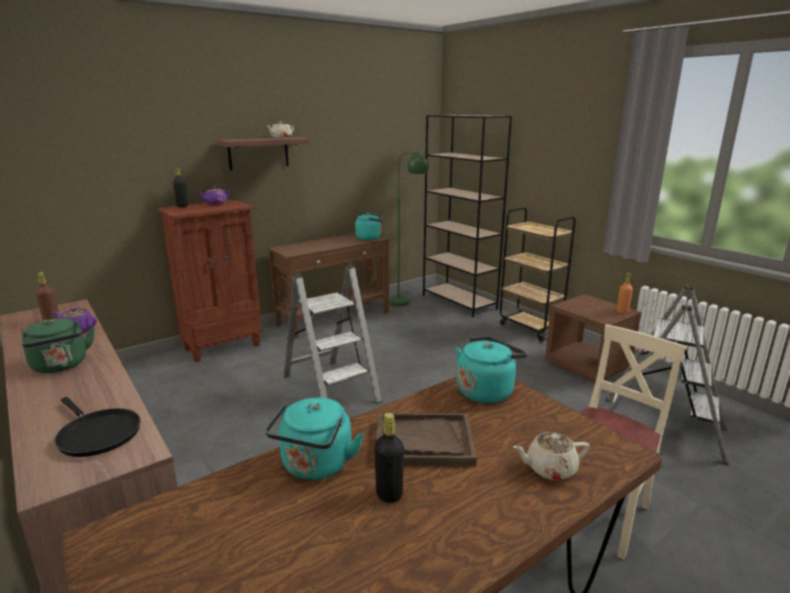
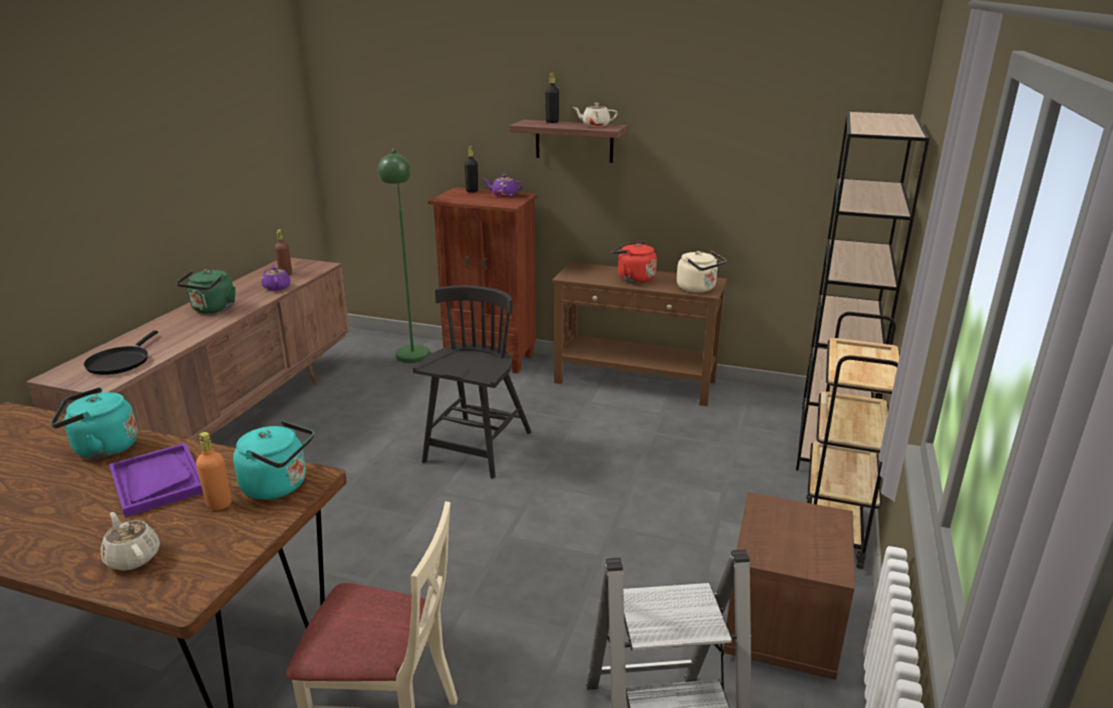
camera: 55 degrees right, 5 degrees up
grey step ladder [283,265,382,404] -> black chair [413,285,531,479]
turquoise kettle [355,213,383,240] -> beige kettle [677,251,726,293]
black bottle [374,413,404,503] -> black bottle moved to [545,73,559,123]
brown tray [376,413,477,467] -> purple tray [109,443,203,518]
green floor lamp [389,152,429,306] -> green floor lamp moved to [378,148,430,363]
orange bottle [617,273,633,314] -> orange bottle moved to [196,432,232,510]
none -> red kettle [611,241,657,283]

